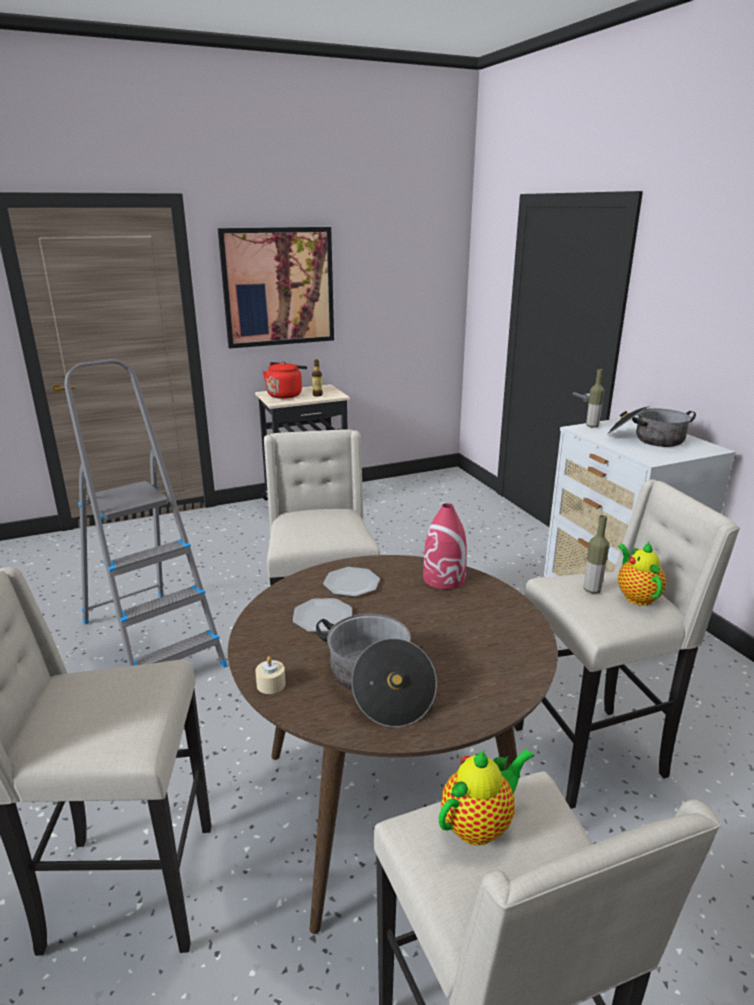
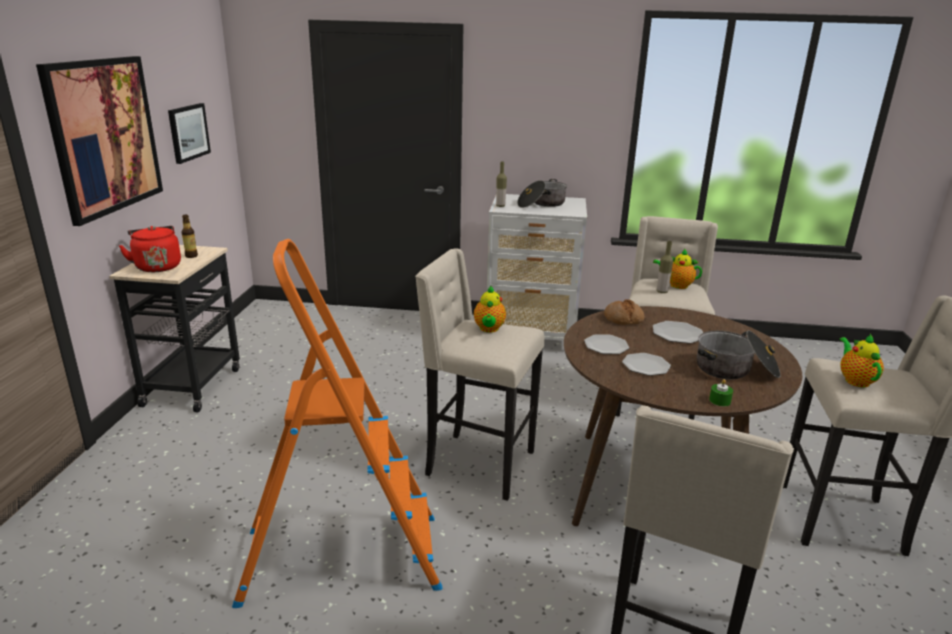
camera: 60 degrees left, 0 degrees up
grey step ladder [64,359,228,668] -> orange step ladder [232,239,443,608]
beige candle [255,656,286,694] -> green candle [709,379,733,406]
red vase [423,503,467,589] -> bread [604,299,644,325]
none -> picture [168,103,211,164]
none -> teapot [474,286,506,333]
none -> plate [653,321,703,343]

